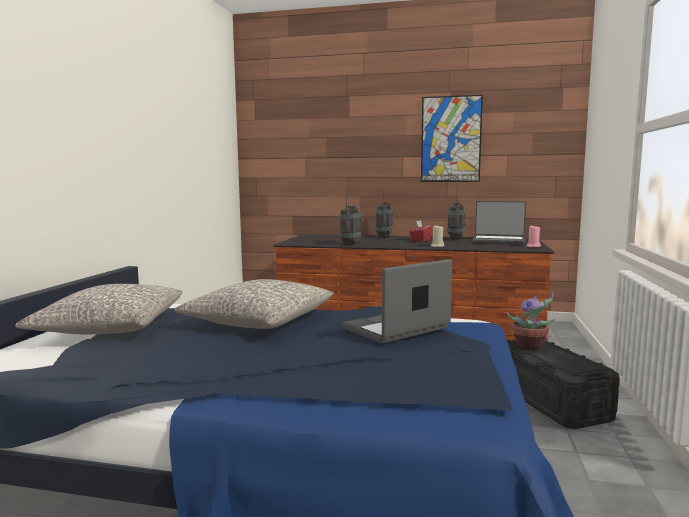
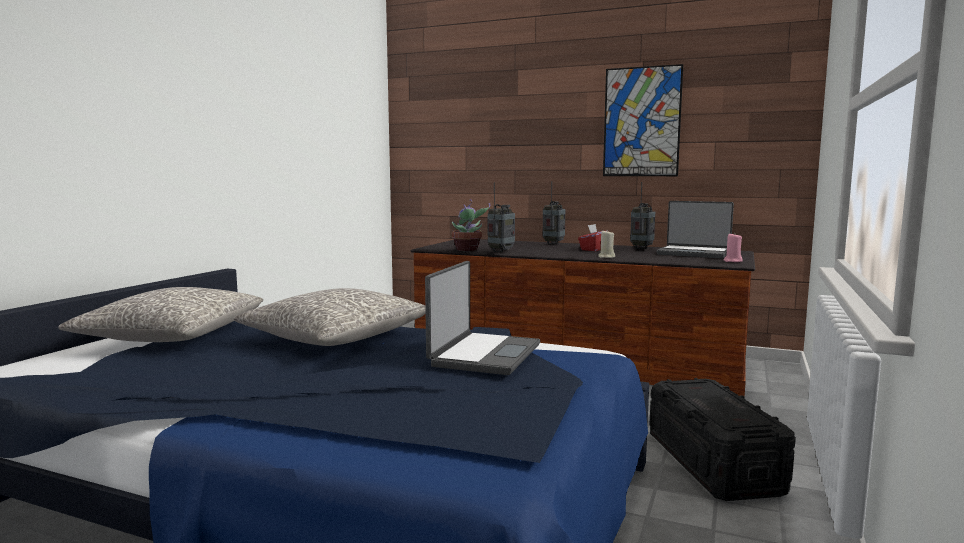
camera: 10 degrees right, 0 degrees up
laptop [342,259,452,344] -> laptop turned 135 degrees clockwise [425,261,540,375]
potted plant [507,291,555,349] -> potted plant moved to [452,199,490,251]

